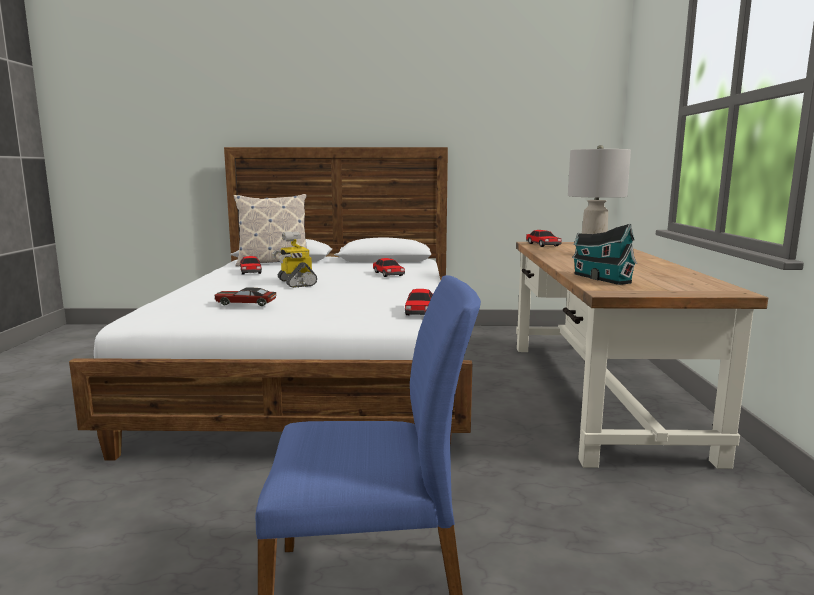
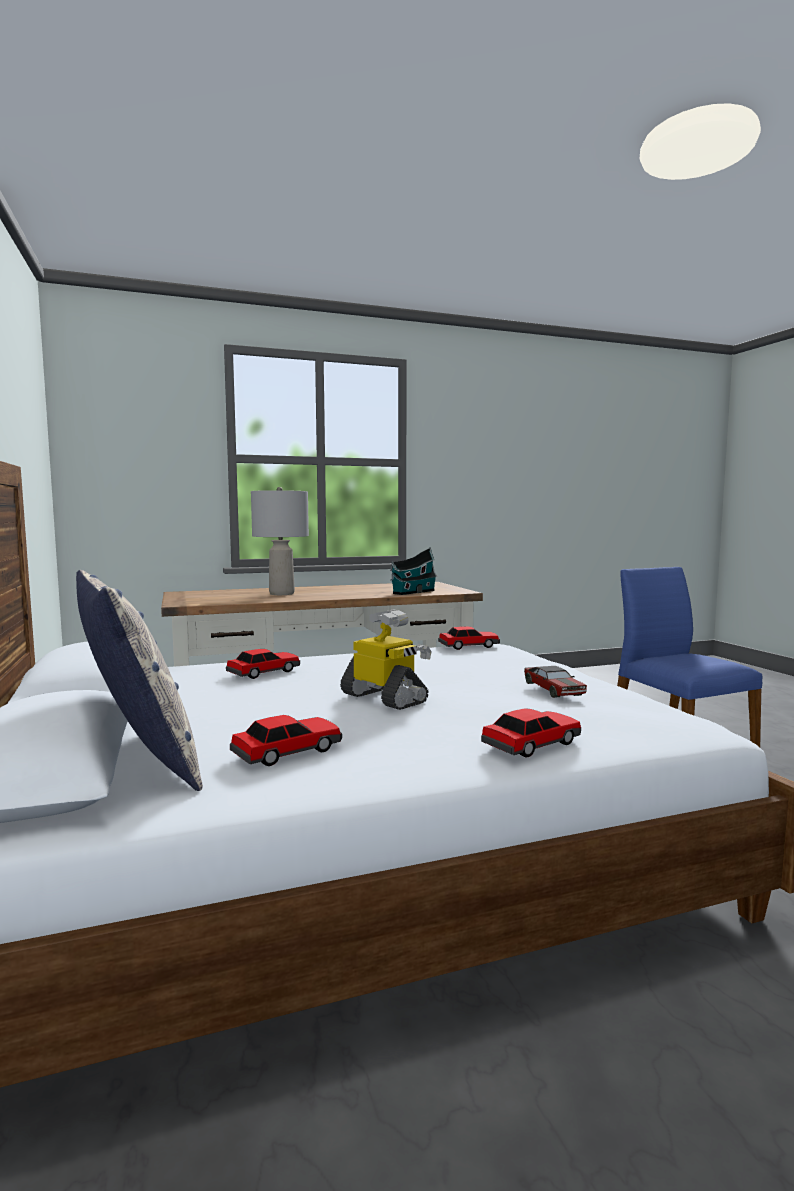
camera: 110 degrees left, 5 degrees down
toy robot [272,232,317,288] -> toy robot turned 90 degrees counterclockwise [340,609,431,710]
toy car [526,230,562,247] -> toy car moved to [481,708,581,758]

